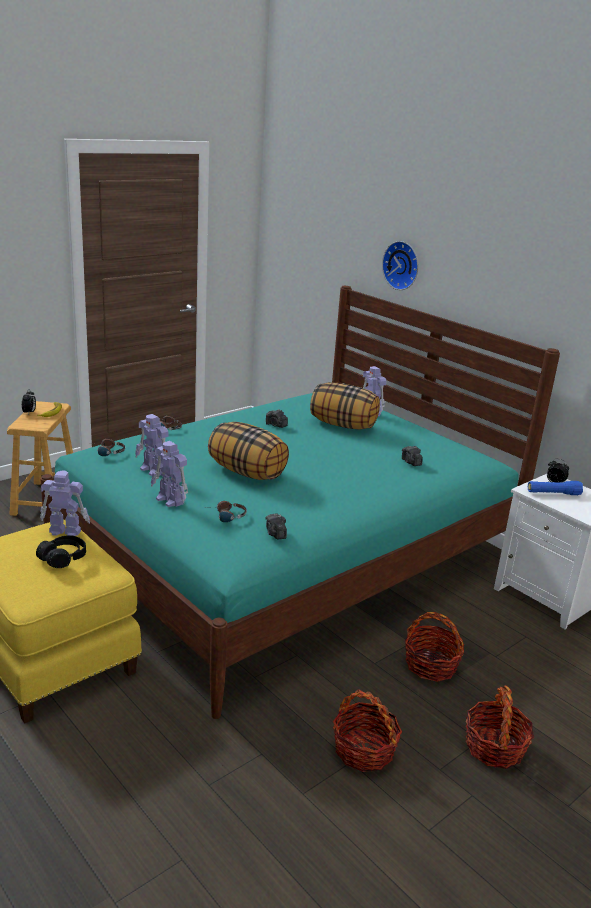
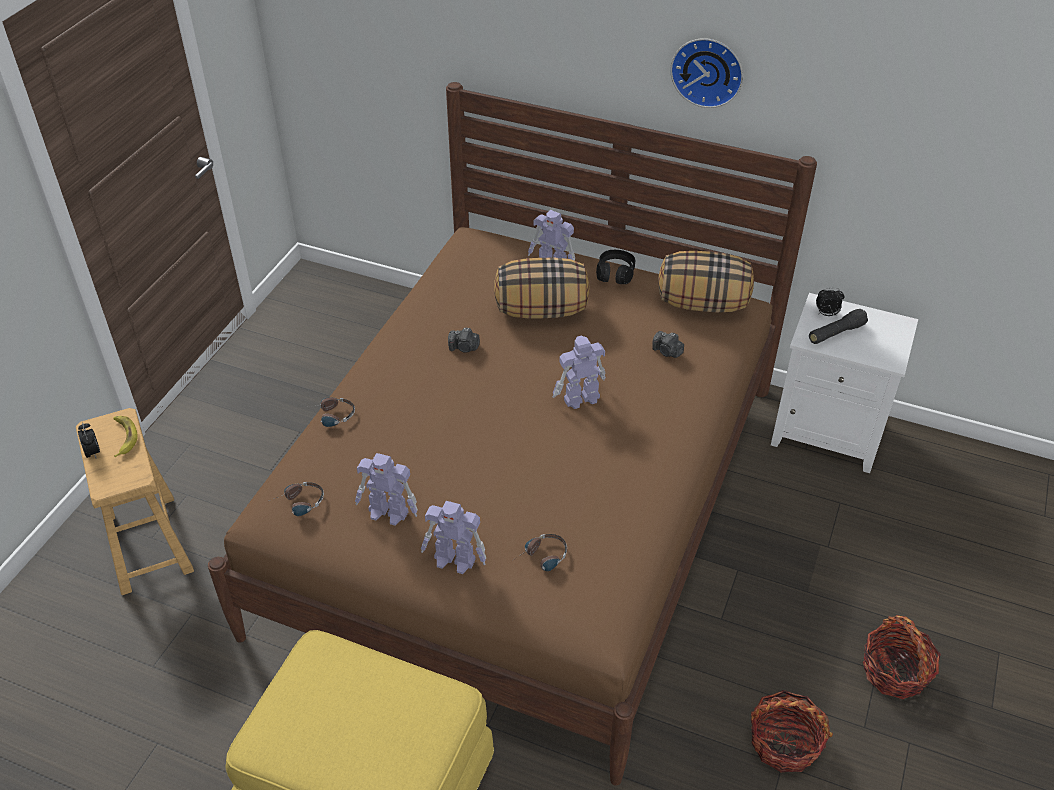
camera: 25 degrees left, 20 degrees up
black headphones [36,535,86,568] -> black headphones moved to [596,250,635,284]
turquoise bed [40,286,560,719] -> brown bed [208,82,817,786]
toy robot [40,470,90,536] -> toy robot moved to [553,336,606,409]
pillow [208,422,289,480] -> pillow moved to [658,251,754,312]
camera [265,514,287,539] -> none
wall clock [382,241,418,290] -> wall clock moved to [670,38,743,108]
basket [405,612,464,682] -> none
blue flashlight [528,481,583,495] -> black flashlight [809,309,868,344]

